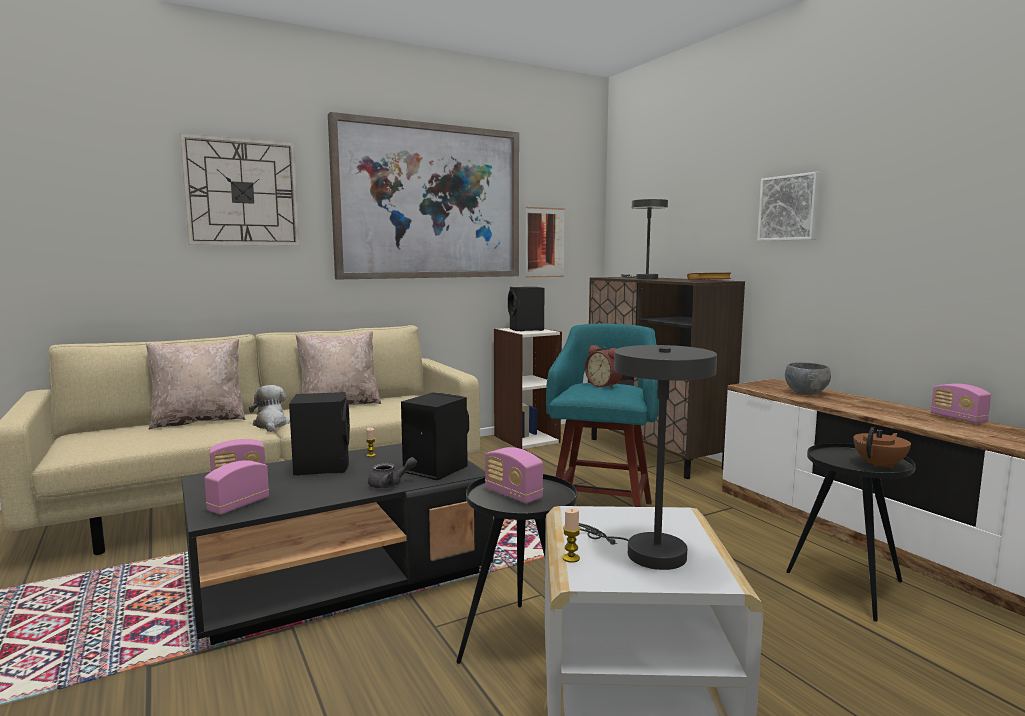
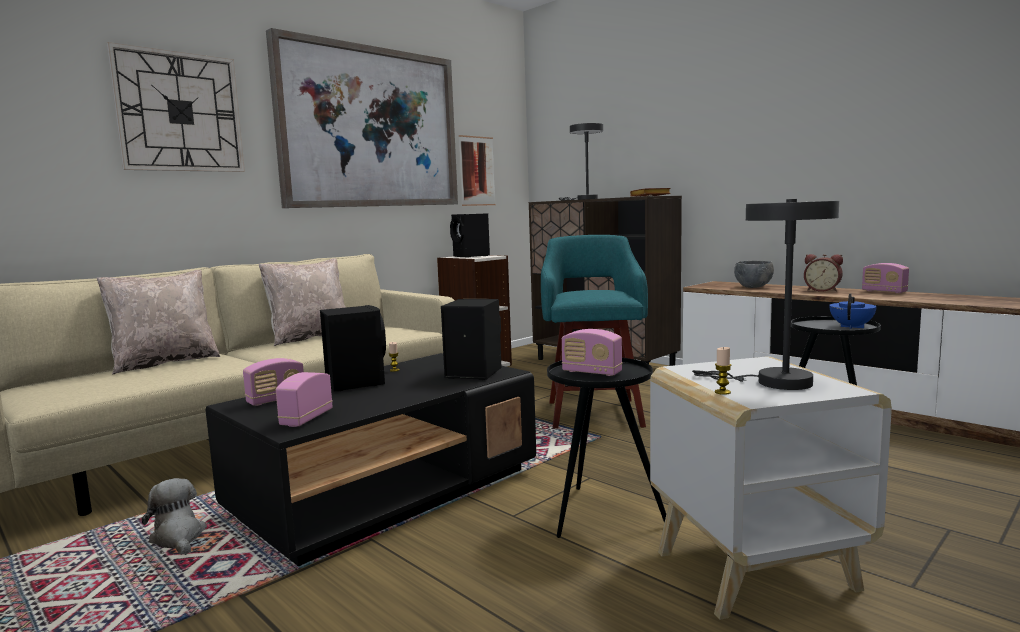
camera: 15 degrees left, 0 degrees up
plush toy [249,385,290,432] -> plush toy moved to [141,478,207,555]
grey teapot [368,457,417,489] -> none
alarm clock [585,345,622,389] -> alarm clock moved to [804,254,843,292]
picture [757,172,821,241] -> none
brown teapot [853,427,911,469] -> blue teapot [829,294,877,329]

